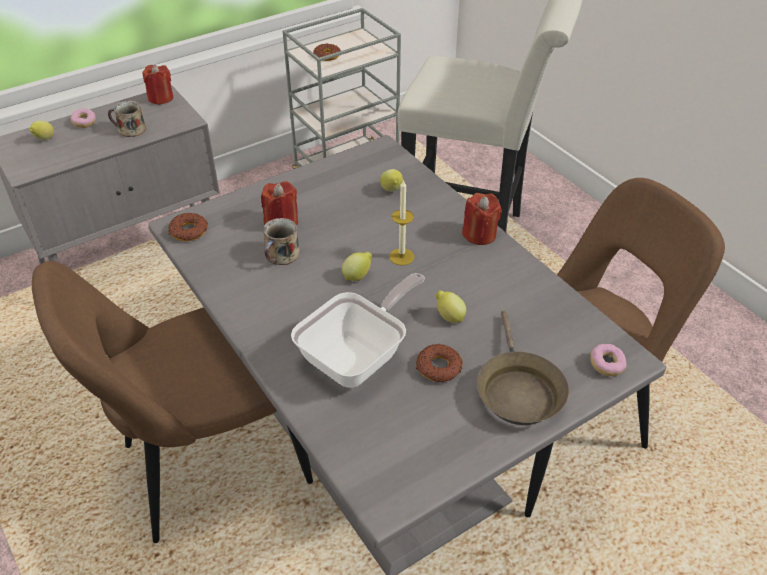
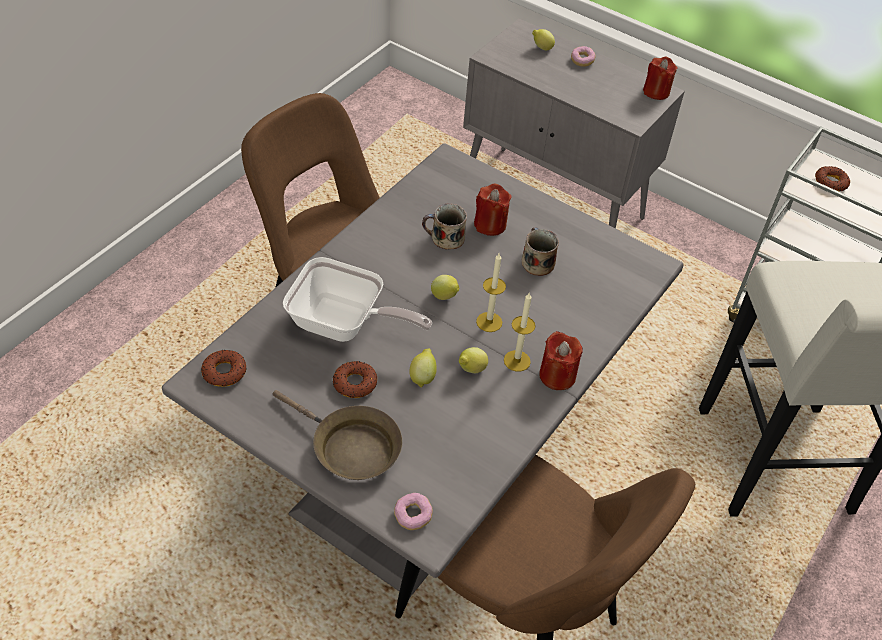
camera: 65 degrees right, 5 degrees up
mug [108,101,146,137] -> mug moved to [522,227,559,276]
donut [168,213,208,241] -> donut moved to [201,350,246,387]
lemon [380,169,403,191] -> lemon moved to [459,347,488,373]
brown frying pan [477,311,569,425] -> brown frying pan turned 120 degrees counterclockwise [273,390,402,480]
none -> candle [504,292,535,372]

